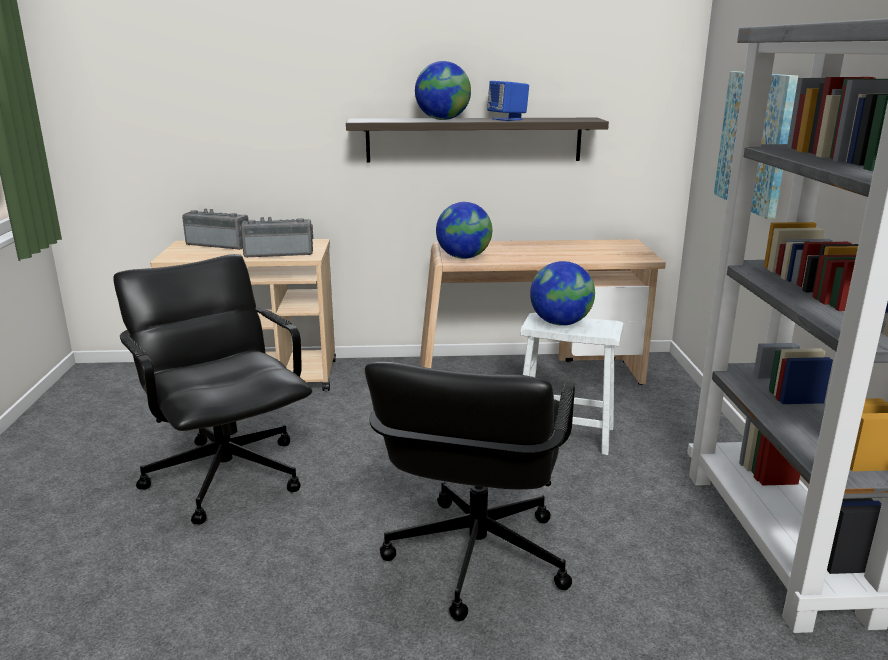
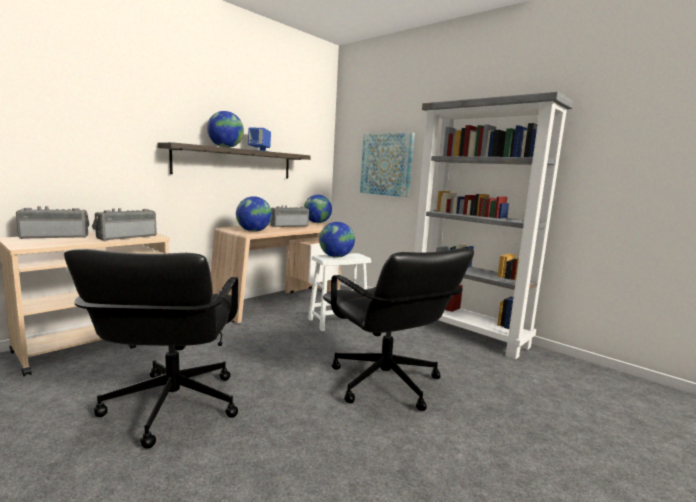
camera: 45 degrees left, 10 degrees down
black office chair [113,254,312,524] -> black office chair turned 105 degrees counterclockwise [64,249,238,449]
none -> radio [270,205,309,227]
none -> globe [304,195,332,223]

